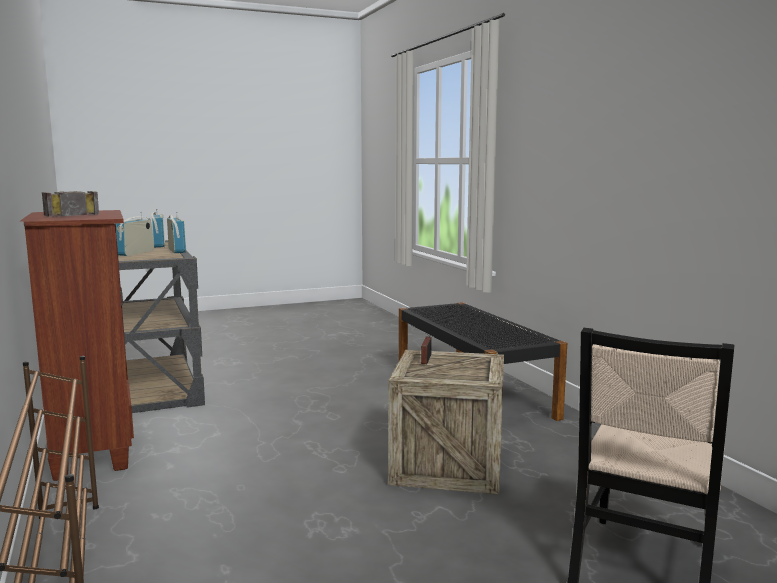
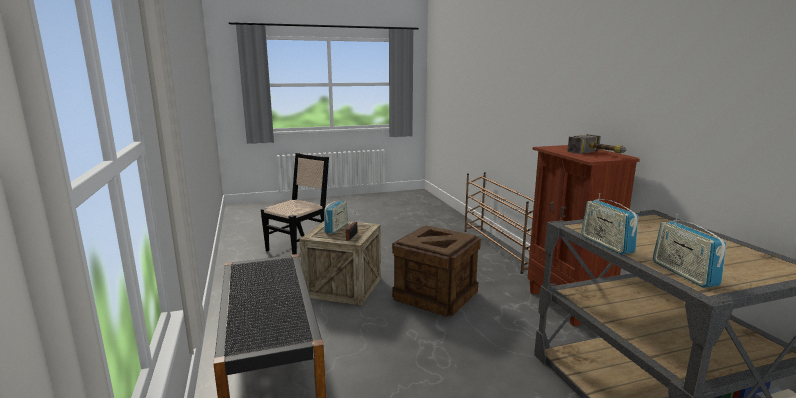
camera: 175 degrees left, 5 degrees up
radio [116,212,154,256] -> radio moved to [324,200,348,234]
none -> crate [392,225,481,317]

